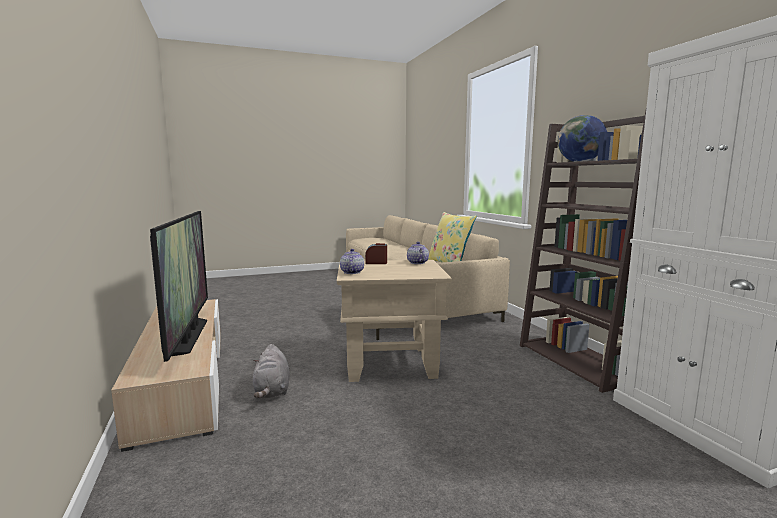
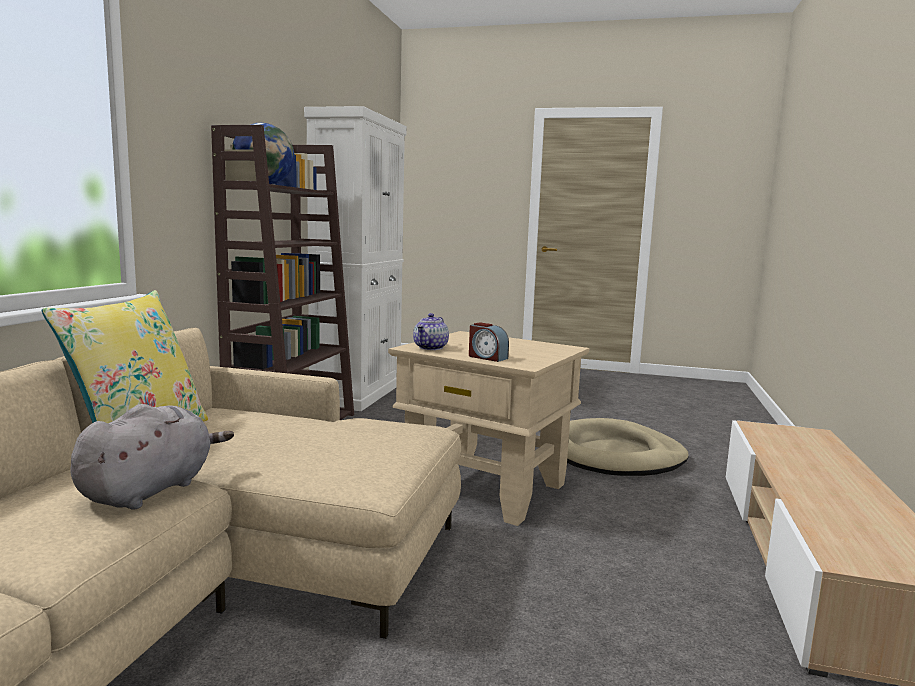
camera: 145 degrees left, 0 degrees up
television [150,211,208,362] -> none
grey plush toy [253,344,290,398] -> grey plush toy moved to [70,404,234,510]
teapot [340,249,364,274] -> none
none -> beige dog bed [567,418,689,476]

